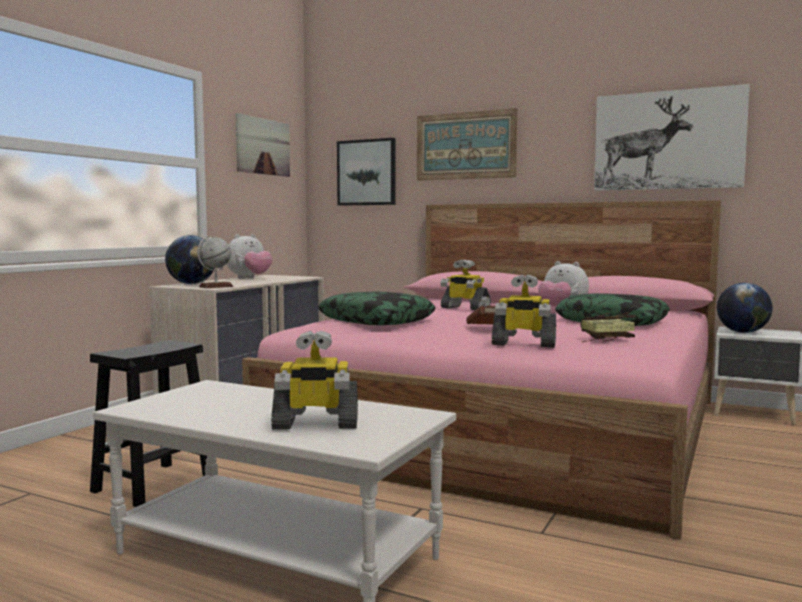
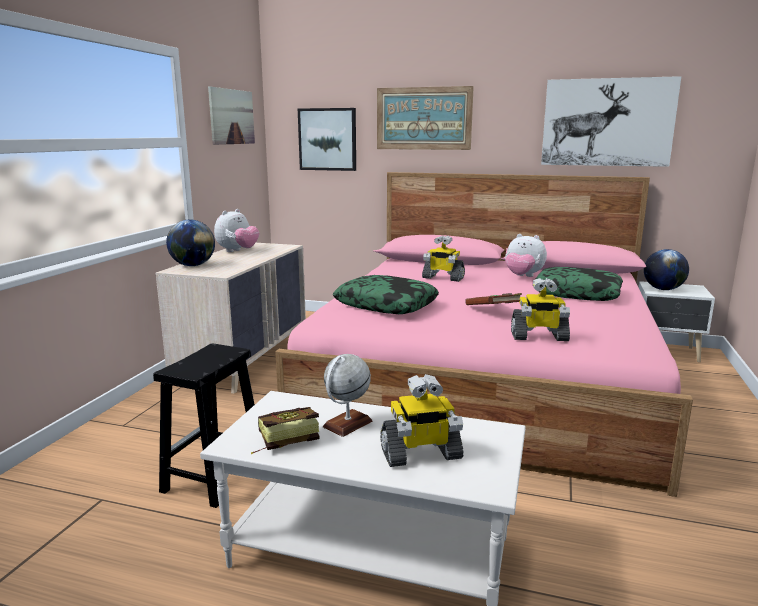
camera: 10 degrees left, 10 degrees up
globe [197,236,233,288] -> globe moved to [323,354,372,437]
book [580,312,636,343] -> book moved to [251,407,320,454]

